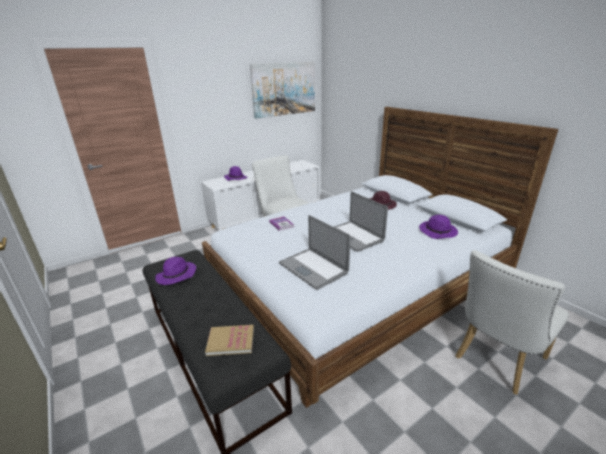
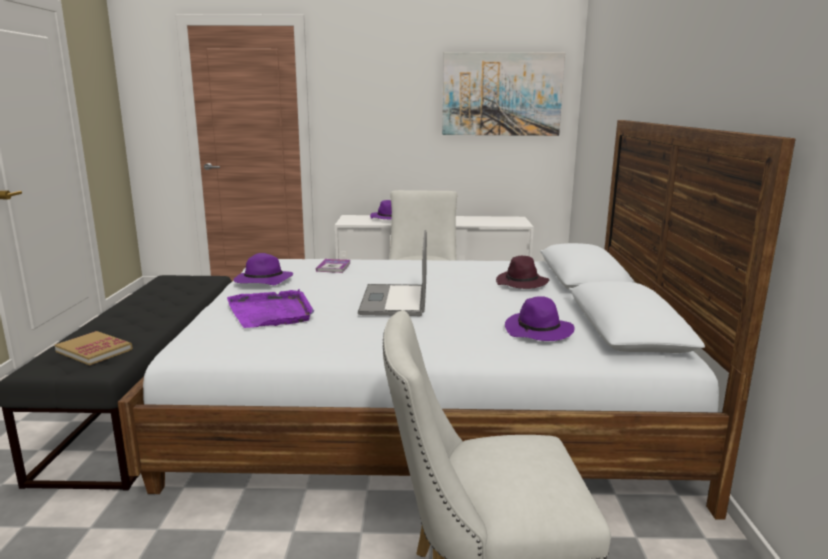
camera: 35 degrees right, 10 degrees down
purple hat [155,257,196,285] -> purple hat moved to [234,253,293,285]
laptop [279,215,351,290] -> purple tray [227,289,314,328]

